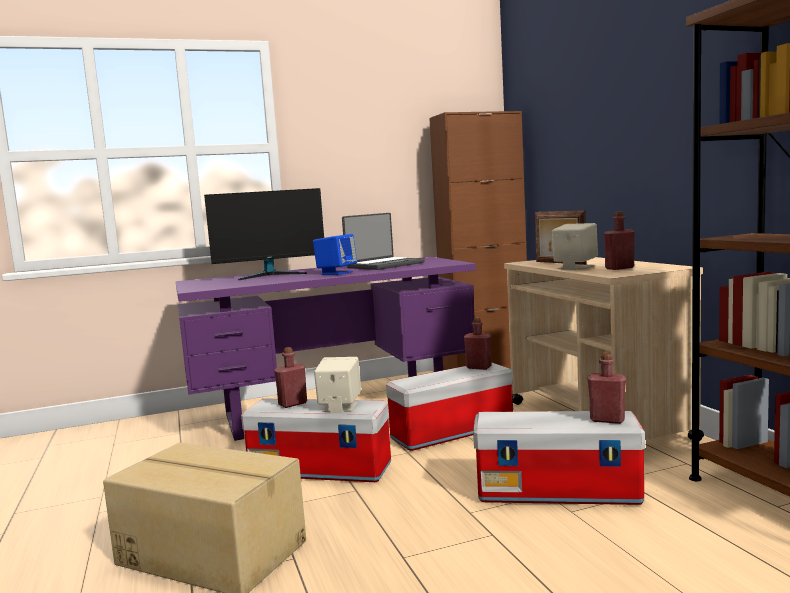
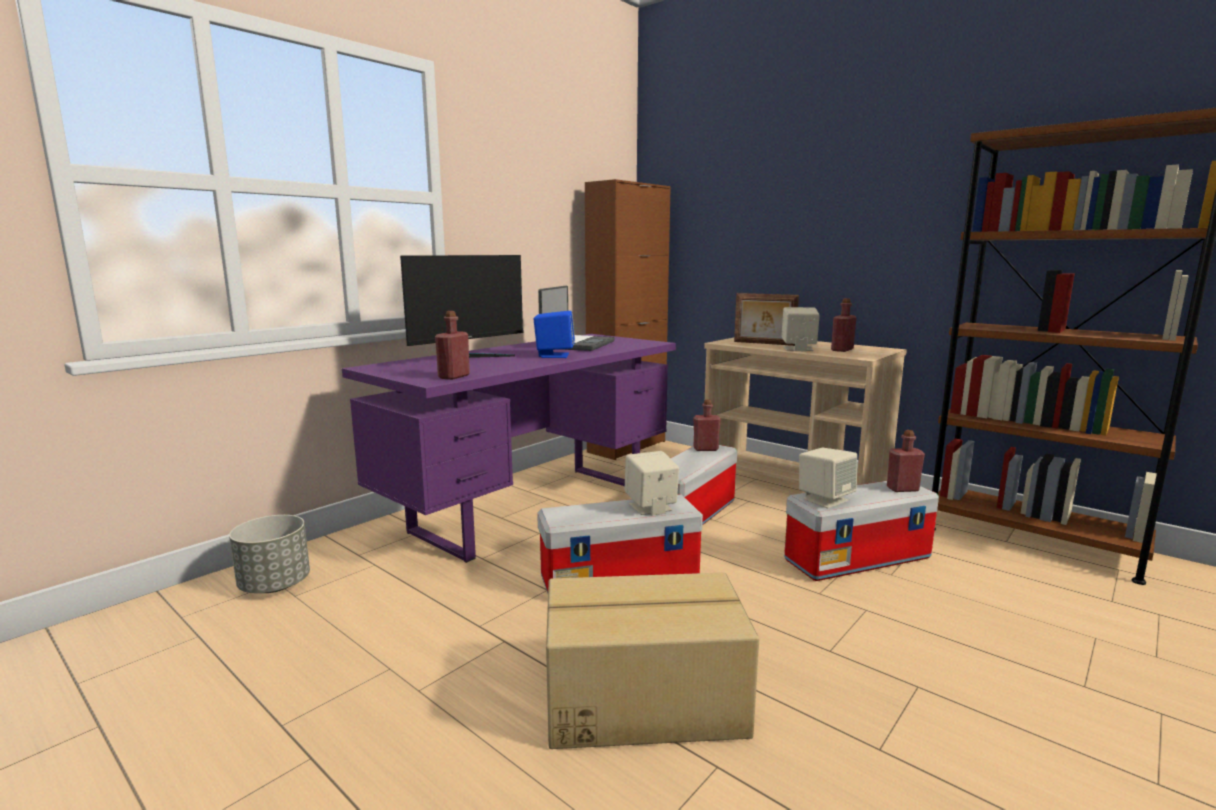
camera: 30 degrees left, 5 degrees up
red bottle [274,347,307,408] -> red bottle moved to [435,311,470,380]
none -> grey planter [229,515,310,593]
none -> beige speaker [799,448,857,508]

